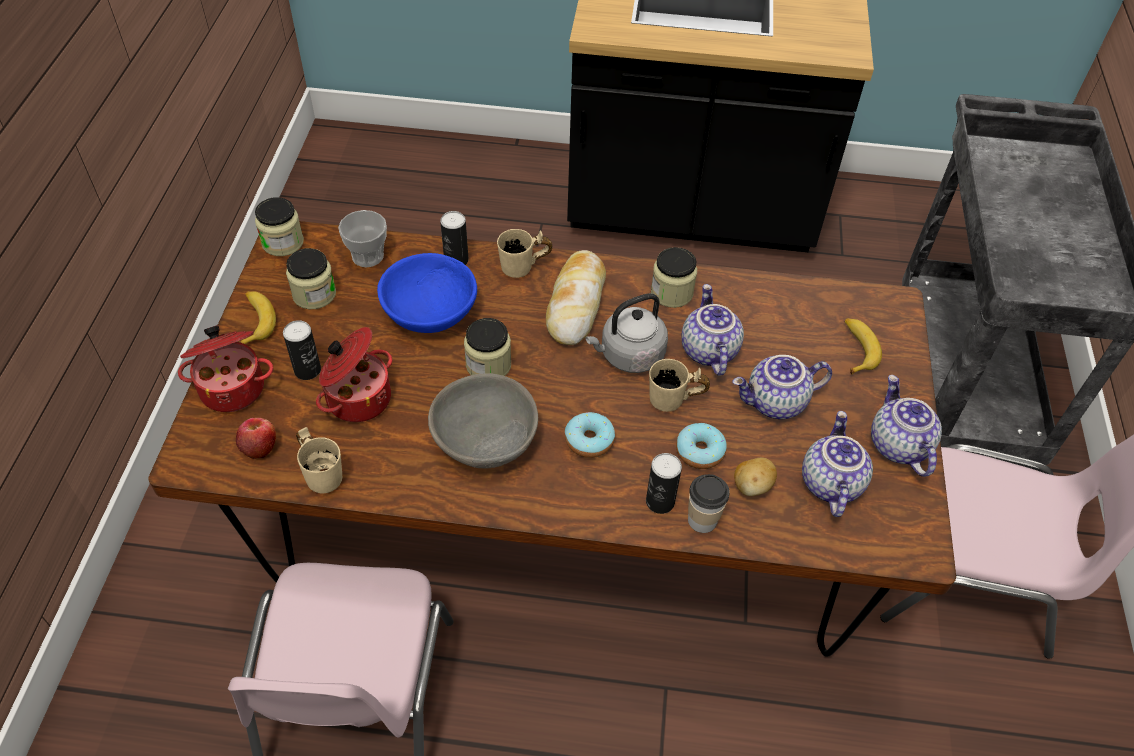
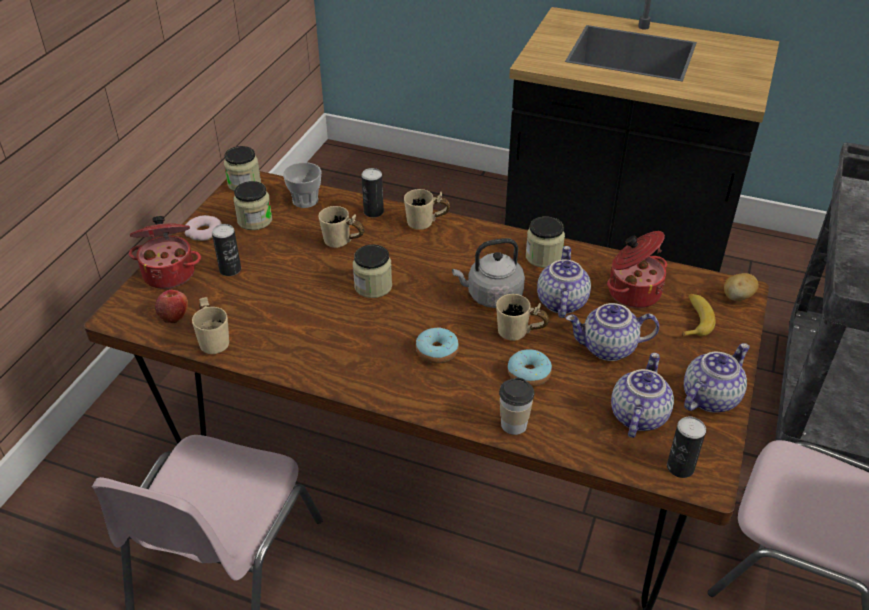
camera: 15 degrees right, 10 degrees down
banana [239,291,276,344] -> donut [185,215,222,241]
cooking pot [316,327,392,422] -> cooking pot moved to [607,231,667,308]
blue bowl [377,253,477,333] -> beige mug [318,206,364,248]
grey bowl [428,373,538,468] -> none
bread [546,250,606,345] -> none
can [646,453,682,514] -> can moved to [667,417,706,478]
potato [734,457,777,496] -> potato moved to [724,273,759,301]
teapot [871,375,942,477] -> teapot turned 45 degrees clockwise [684,343,749,413]

